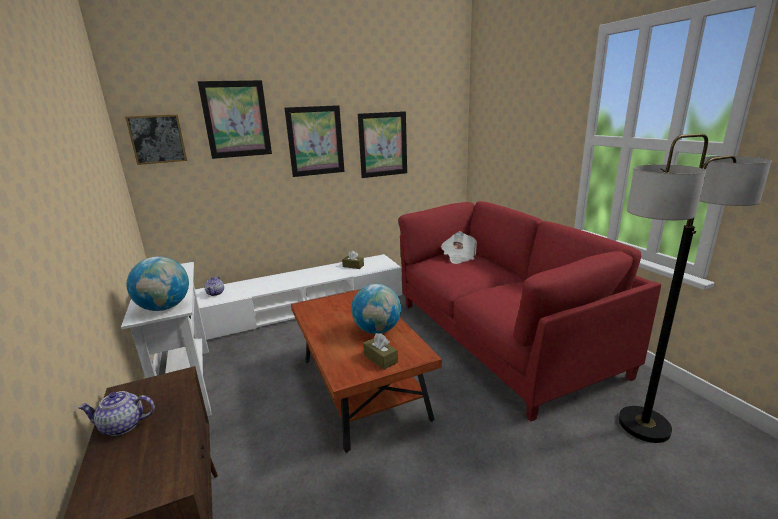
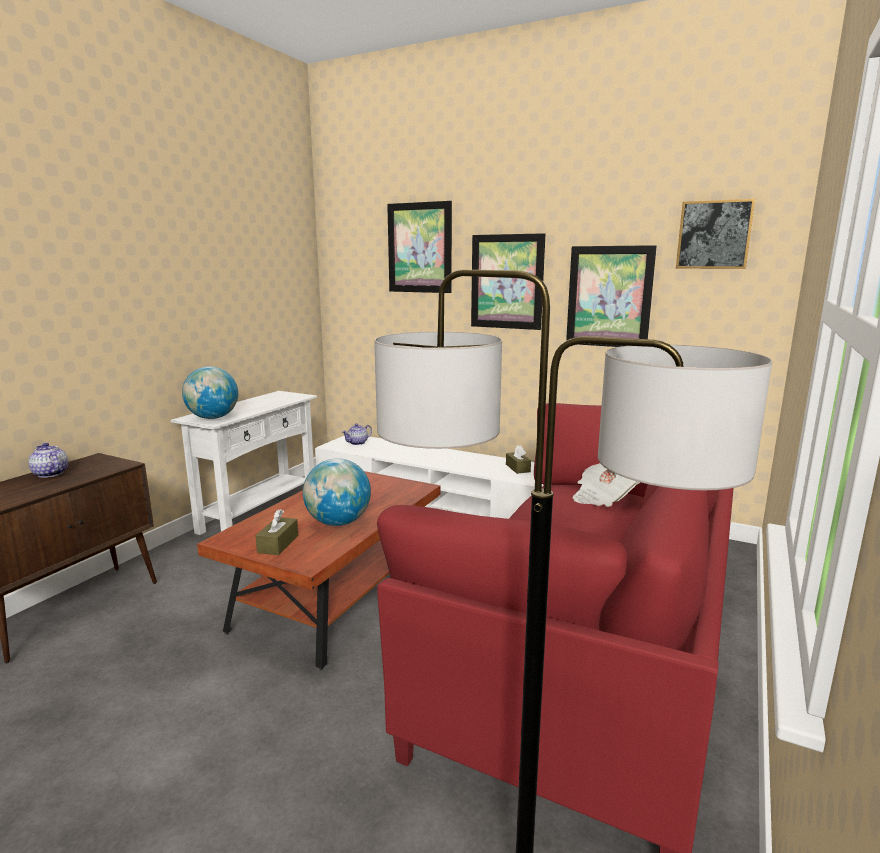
camera: 50 degrees right, 5 degrees down
picture [125,114,187,165] -> picture moved to [676,199,755,269]

